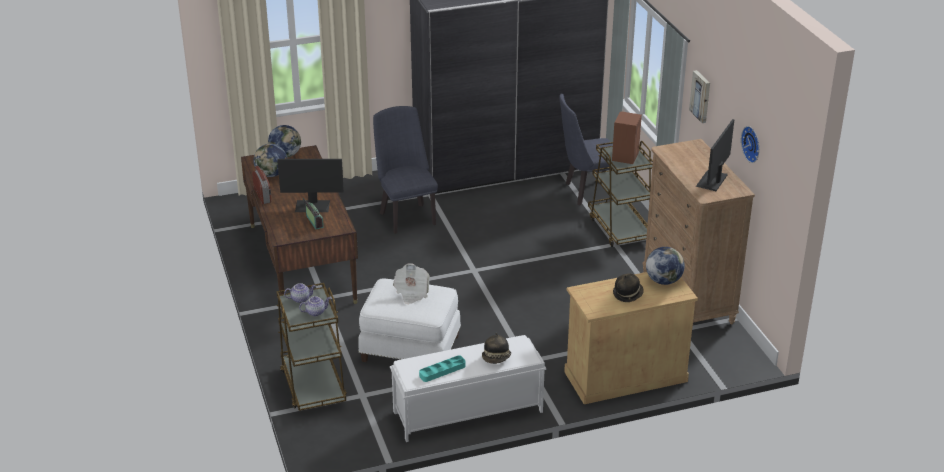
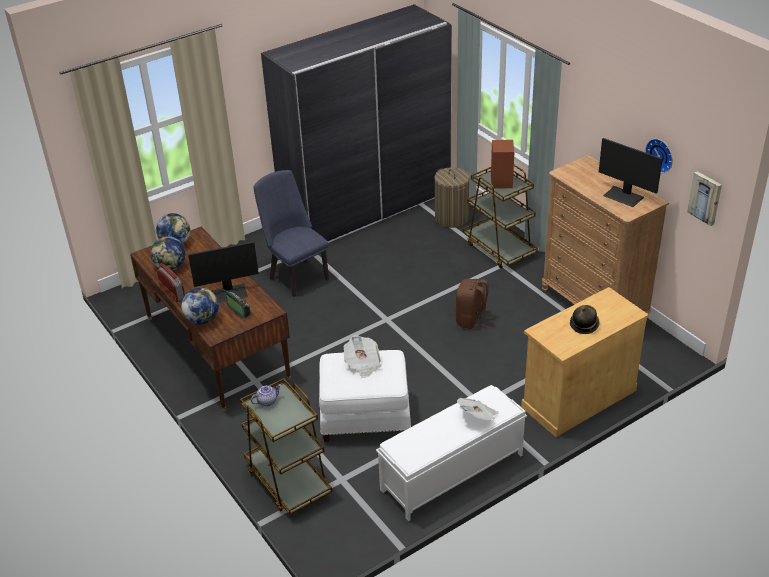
camera: 15 degrees left, 5 degrees up
teapot [299,296,331,316] -> none
turquoise tray [419,356,466,382] -> none
hat [482,333,511,364] -> newspaper [457,398,499,421]
blue chair [559,94,613,206] -> laundry basket [434,167,470,228]
globe [646,247,685,285] -> globe moved to [181,288,219,324]
picture [689,70,710,123] -> picture moved to [687,171,722,226]
monitor [696,119,735,191] -> monitor turned 60 degrees counterclockwise [599,138,663,207]
none -> brown backpack [456,279,493,329]

